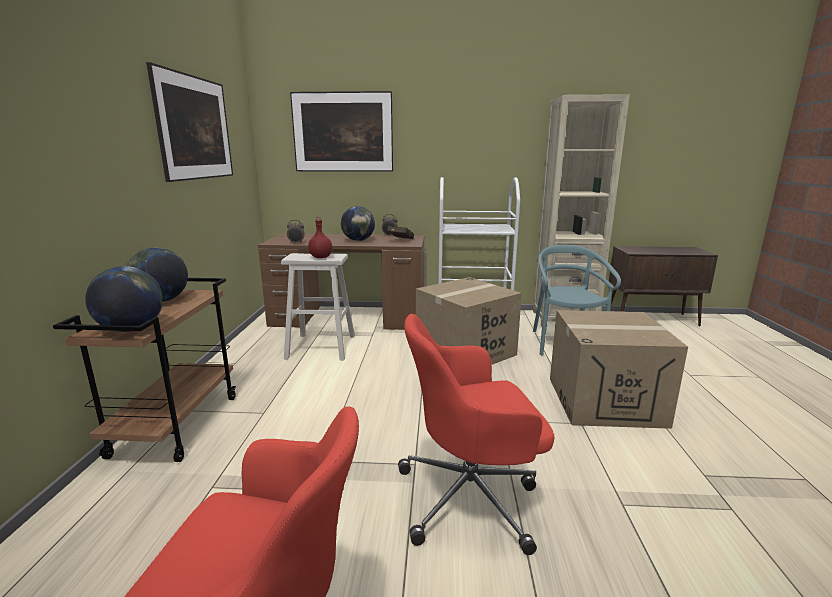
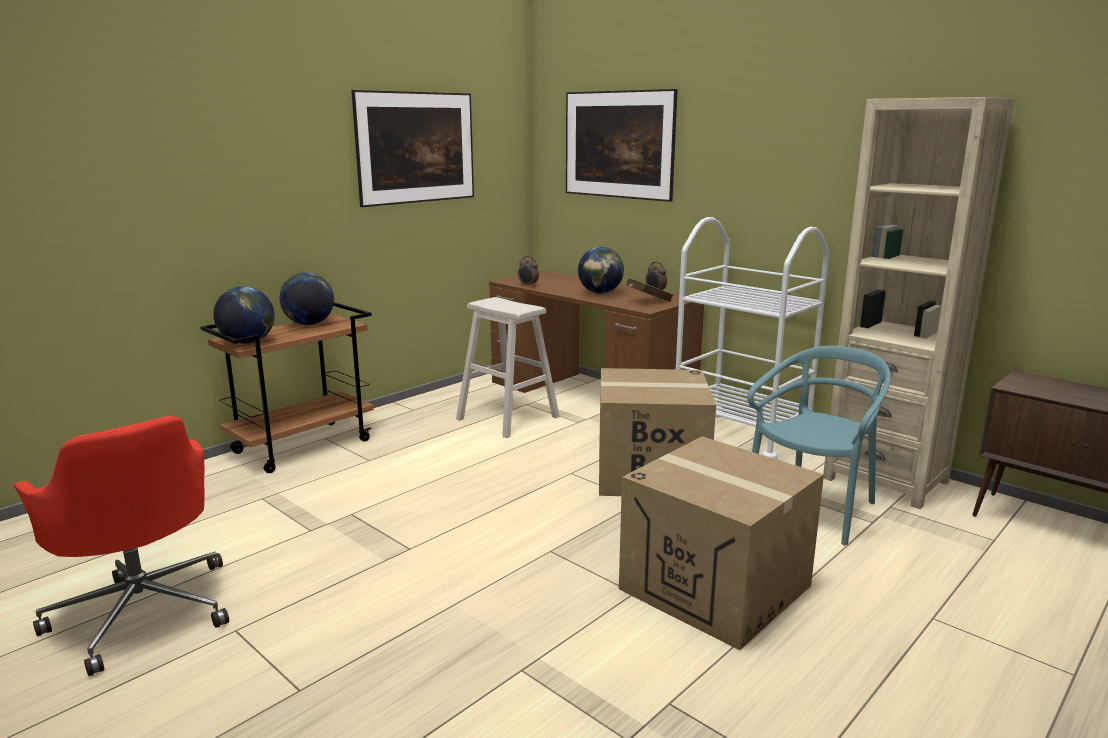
camera: 40 degrees right, 0 degrees up
red bottle [308,217,332,258] -> none
red office chair [398,314,554,555] -> none

